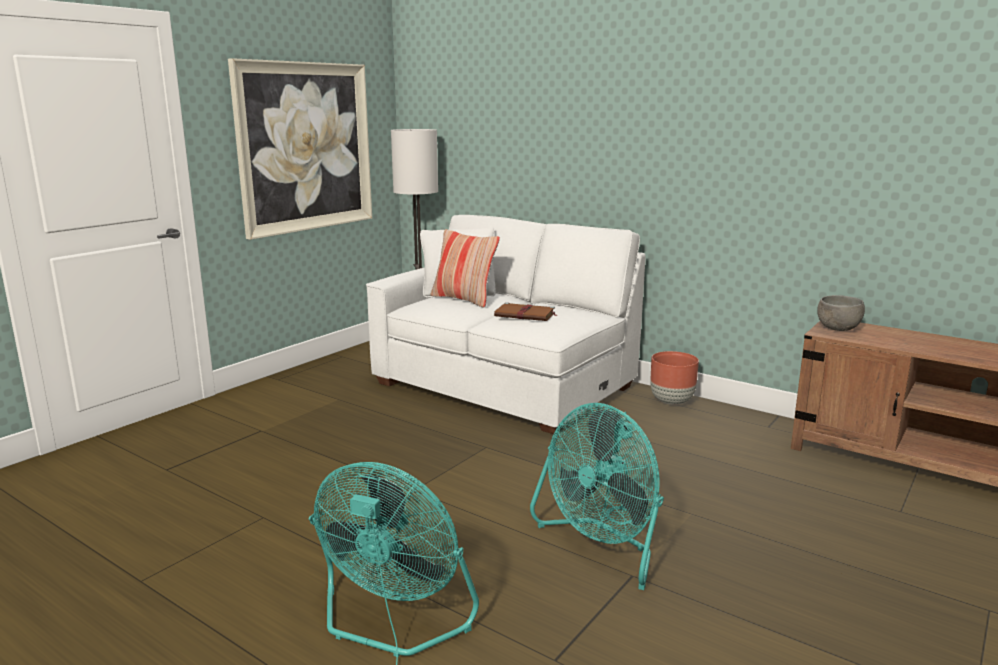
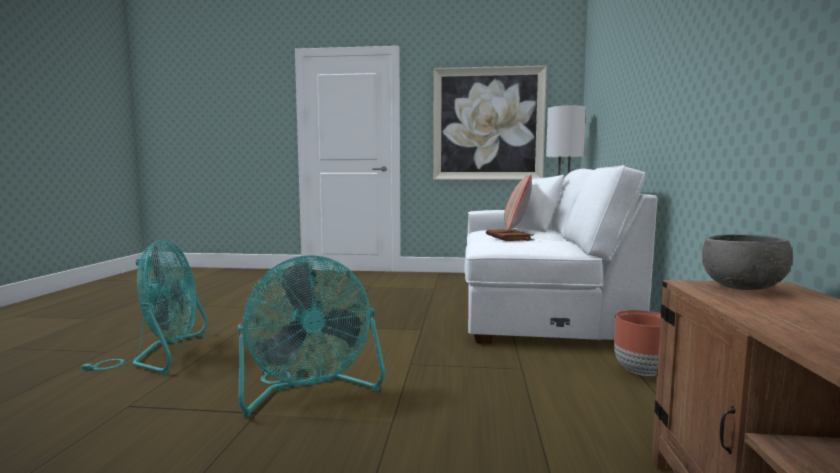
camera: 60 degrees right, 10 degrees down
turquoise fan [530,403,664,590] -> turquoise fan turned 135 degrees counterclockwise [238,255,385,418]

